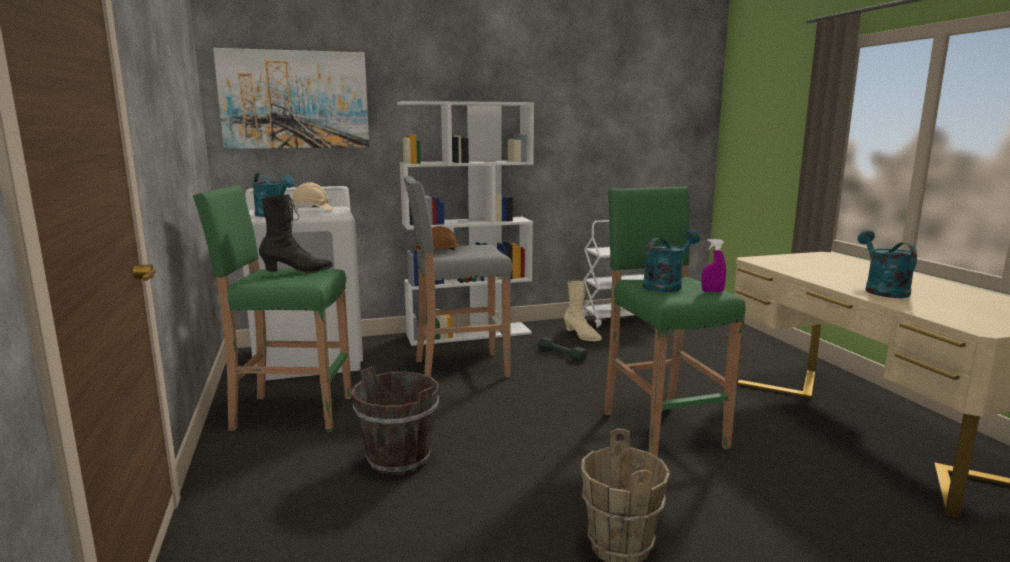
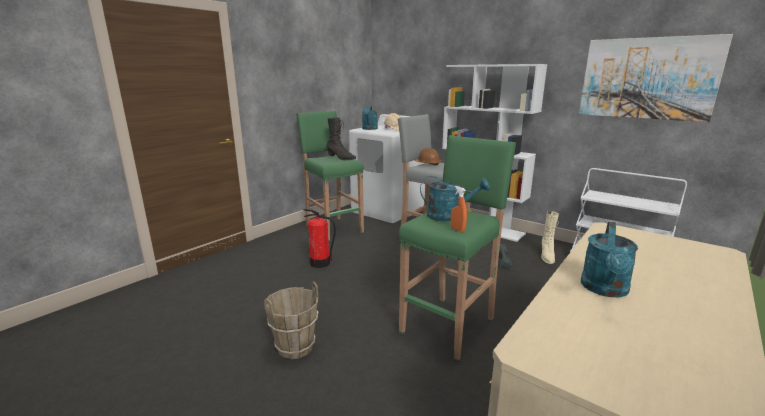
camera: 55 degrees right, 5 degrees up
picture [213,48,369,149] -> picture moved to [579,34,733,122]
brown bucket [351,366,439,475] -> fire extinguisher [303,209,336,268]
purple spray bottle [702,239,726,292] -> orange spray bottle [451,186,467,232]
turquoise watering can [857,230,917,298] -> turquoise watering can turned 150 degrees clockwise [581,222,638,297]

